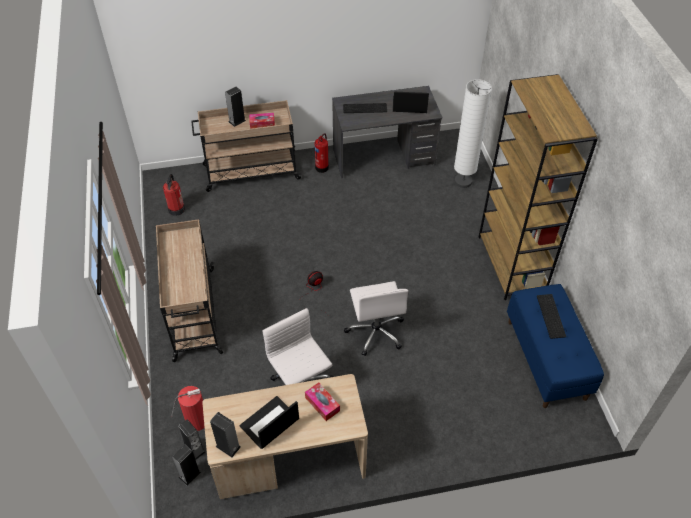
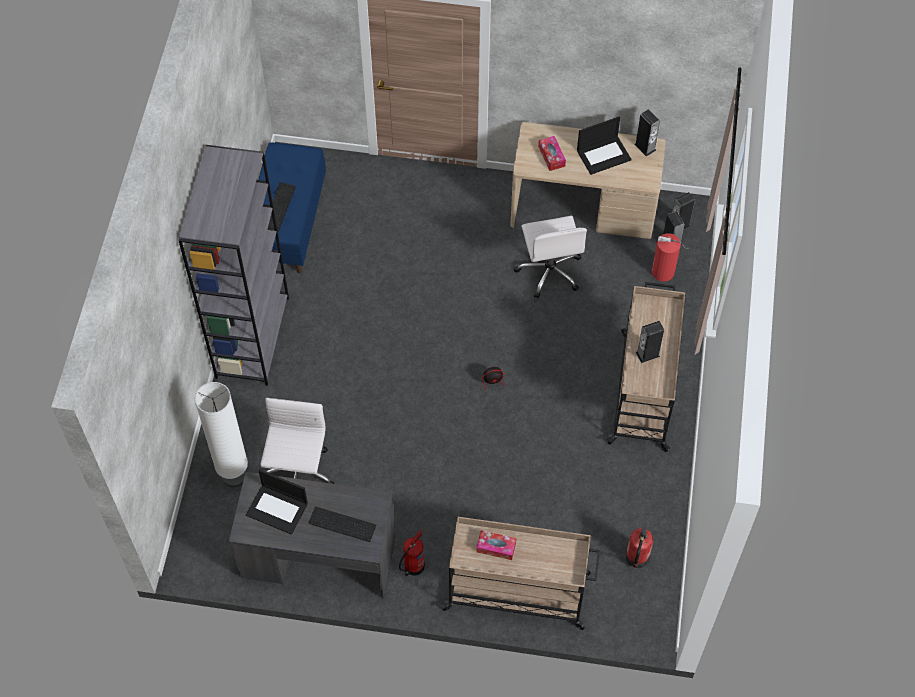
camera: 160 degrees left, 10 degrees up
speaker [225,87,246,127] -> speaker moved to [636,321,664,363]
white office chair [344,281,409,356] -> white office chair moved to [260,398,335,484]
brown bookcase [479,74,598,300] -> grey bookcase [178,145,289,386]

